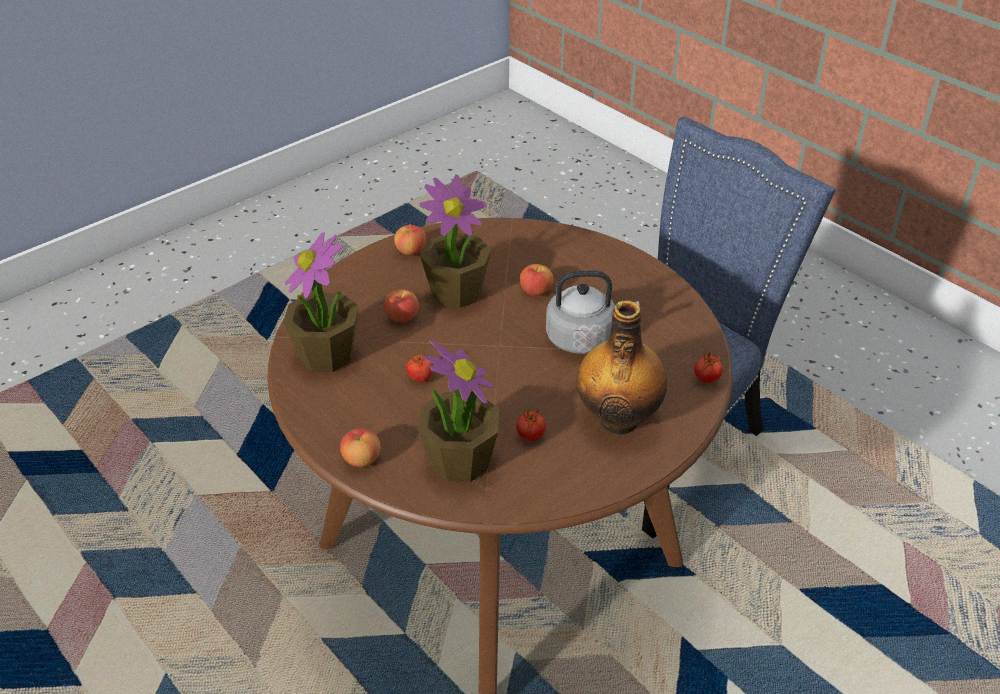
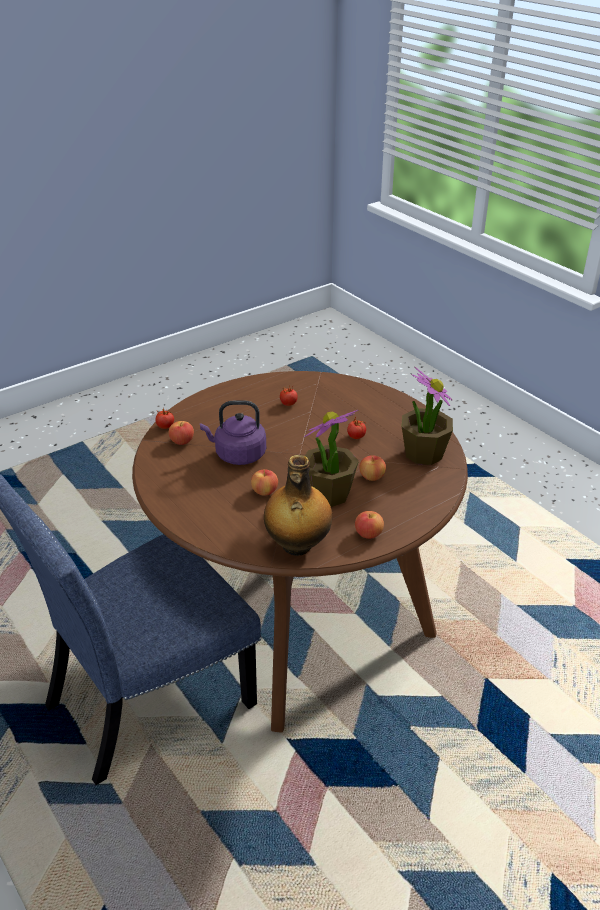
camera: 175 degrees left, 5 degrees down
apple [340,428,380,467] -> apple moved to [169,421,194,445]
potted plant [418,339,499,482] -> none
grey kettle [546,270,640,354] -> purple kettle [200,400,266,465]
bottle [577,300,667,434] -> bottle moved to [264,455,332,556]

